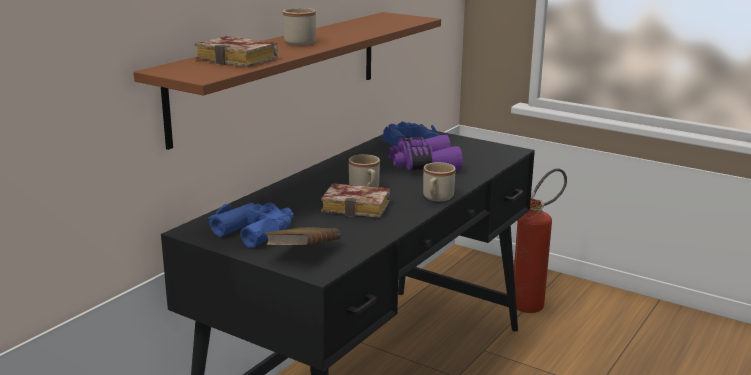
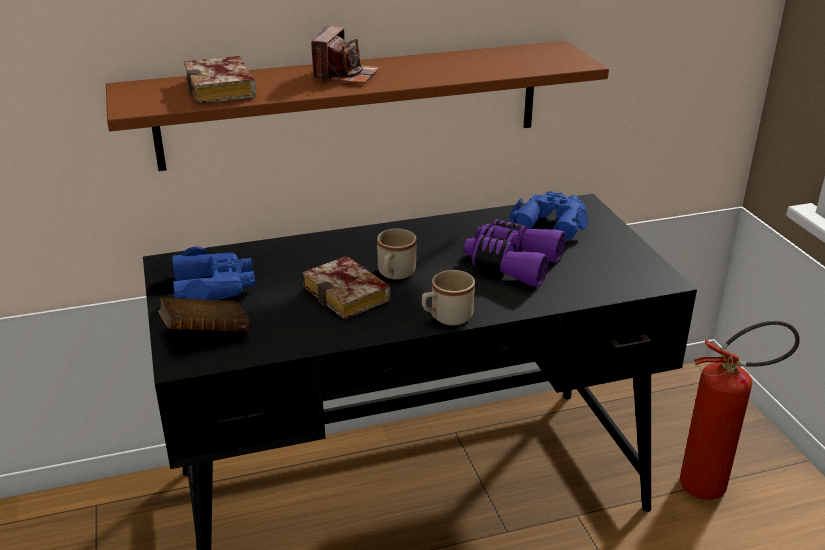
camera: 40 degrees right, 10 degrees up
beige mug [283,8,316,46] -> camera [311,26,379,84]

